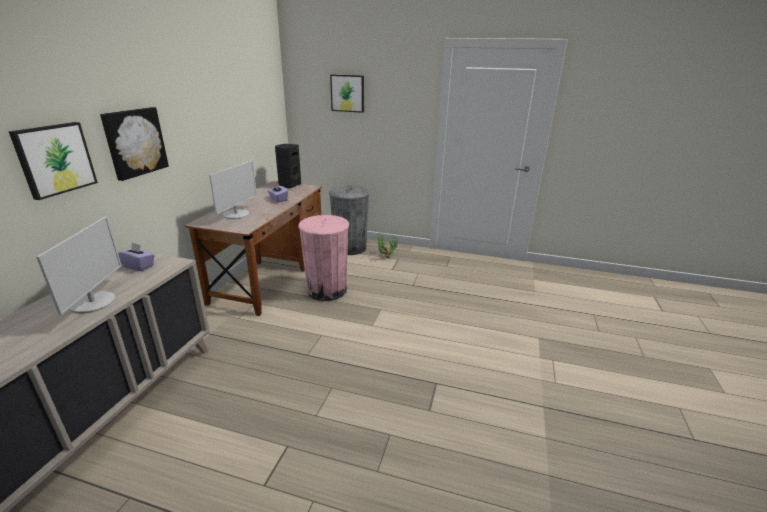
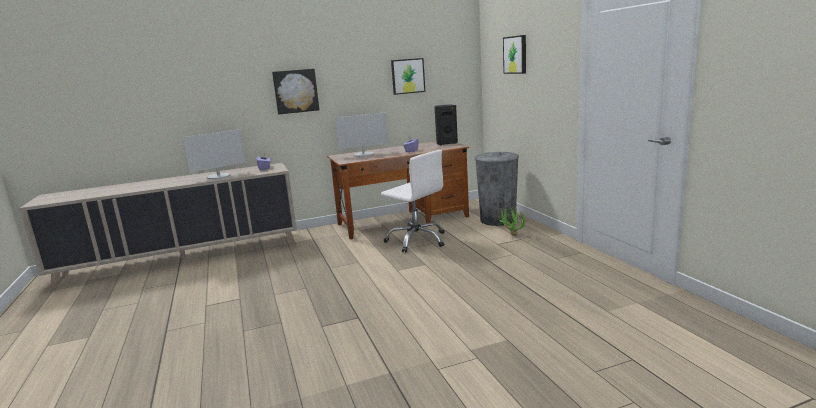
camera: 55 degrees right, 10 degrees down
picture [9,122,98,200] -> picture moved to [391,58,425,95]
pink trash can [298,215,349,301] -> white office chair [381,150,445,252]

